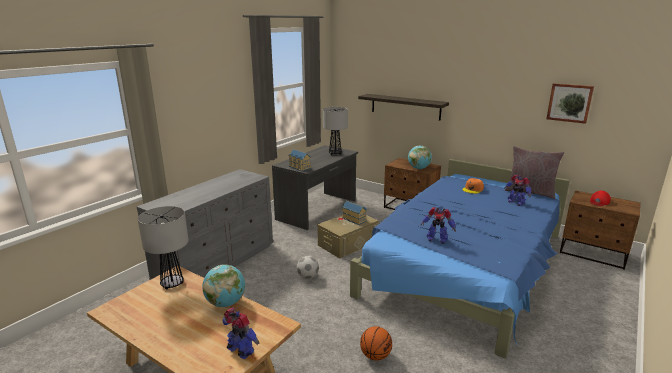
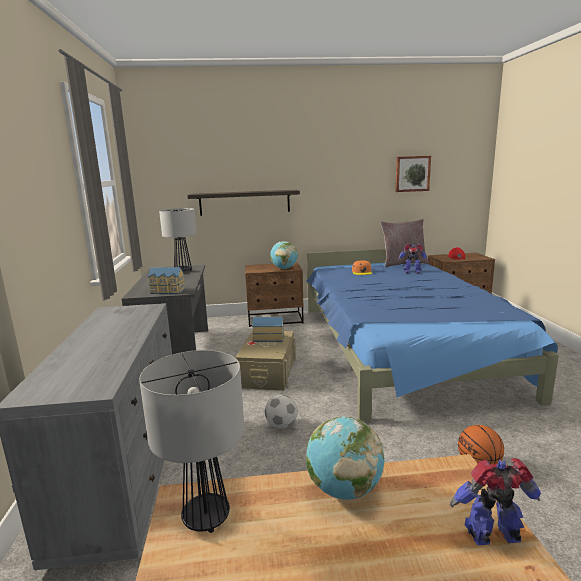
camera: 40 degrees left, 5 degrees down
toy robot [420,207,456,244] -> none

